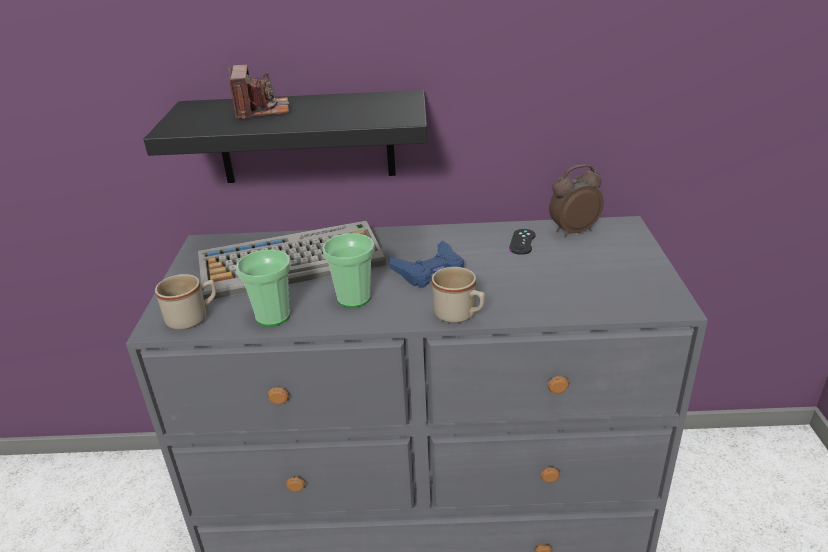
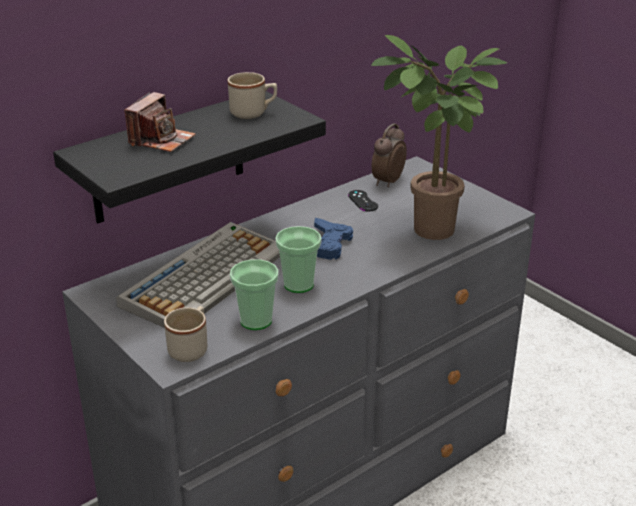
camera: 40 degrees left, 0 degrees up
camera [228,65,289,119] -> camera turned 75 degrees clockwise [124,92,196,152]
beige mug [432,267,485,323] -> beige mug moved to [228,72,277,119]
none -> potted plant [371,35,507,240]

